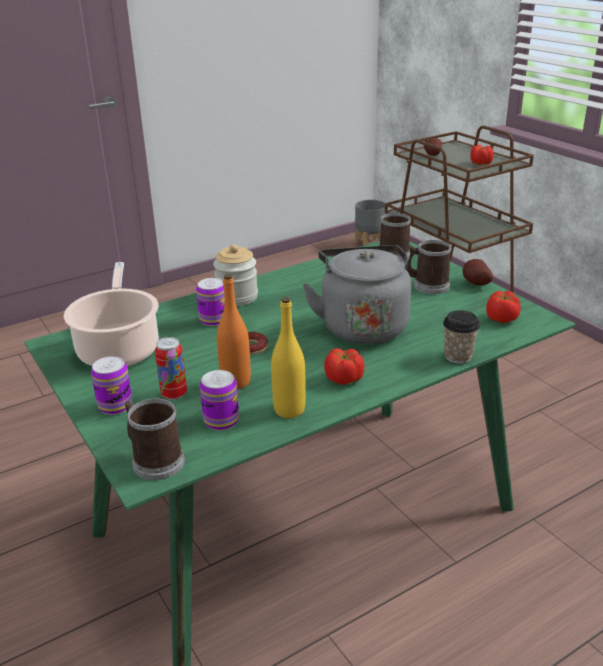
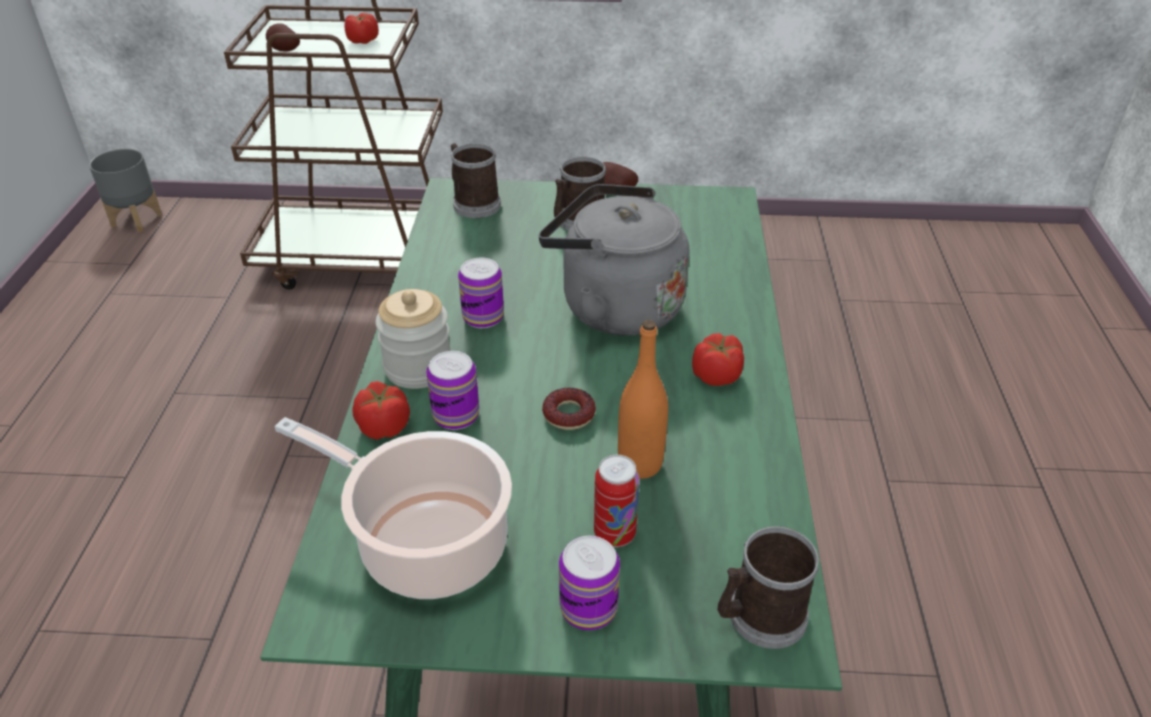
camera: 55 degrees left, 10 degrees up
can [200,370,239,431] -> can moved to [458,258,504,328]
yellow bottle [271,297,306,418] -> none
cup [443,310,480,364] -> none
tomato [486,291,521,323] -> tomato moved to [352,381,410,440]

